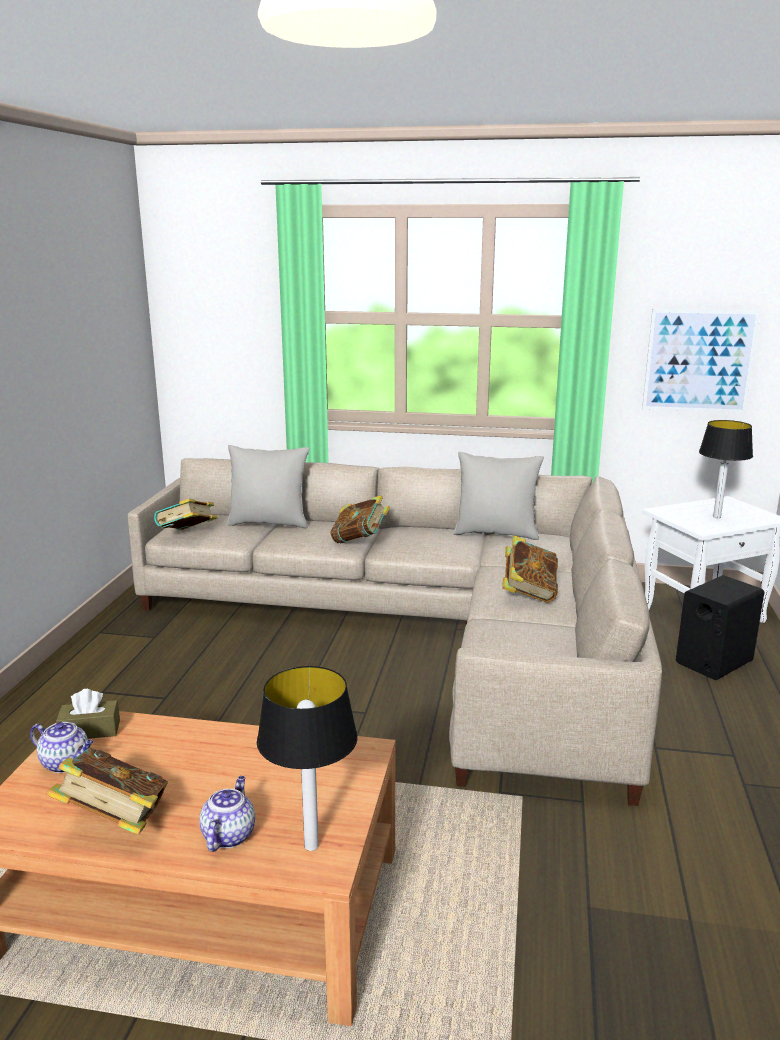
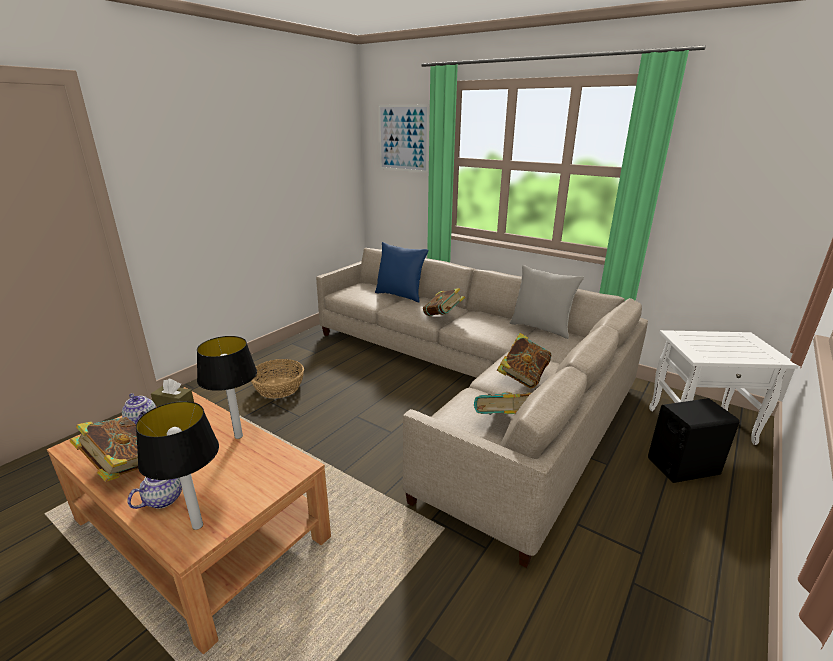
camera: 25 degrees right, 5 degrees up
book [154,498,217,530] -> book moved to [474,392,531,415]
grey pillow [227,445,310,528] -> blue pillow [375,242,429,303]
picture [642,309,760,413] -> picture moved to [379,105,430,173]
table lamp [699,420,753,518] -> table lamp moved to [197,336,257,439]
none -> basket [251,359,304,398]

